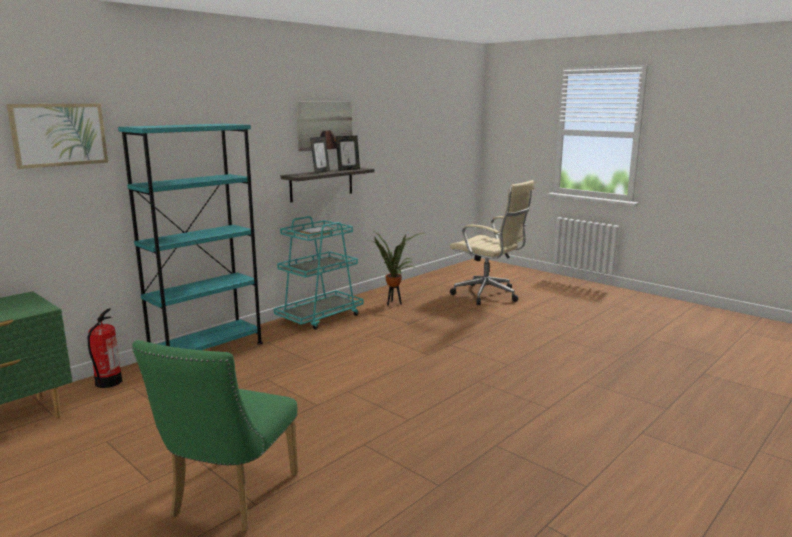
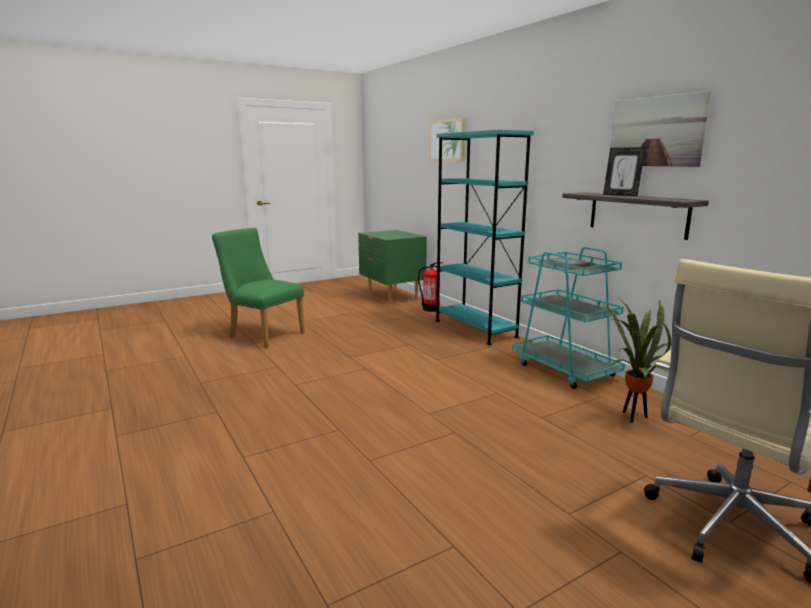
camera: 105 degrees right, 0 degrees up
picture frame [336,136,360,171] -> none

